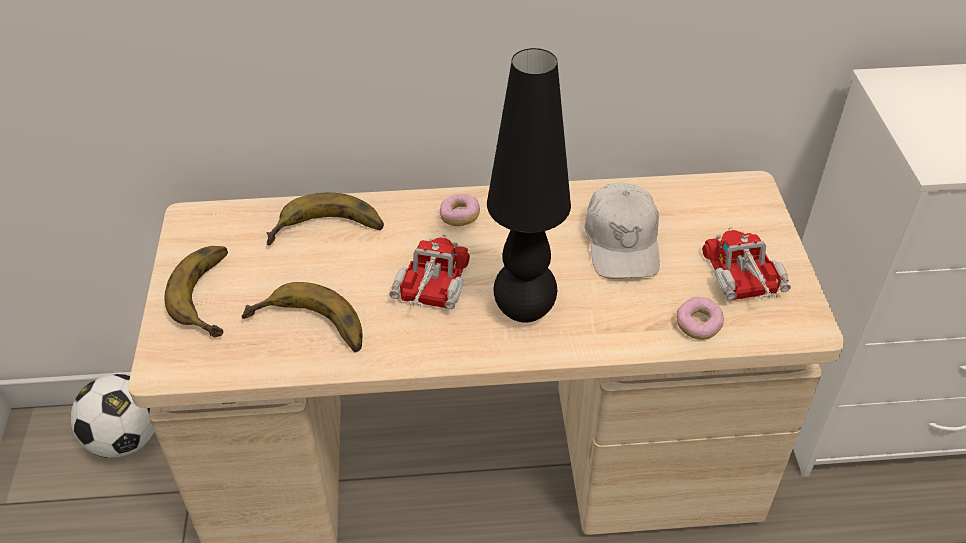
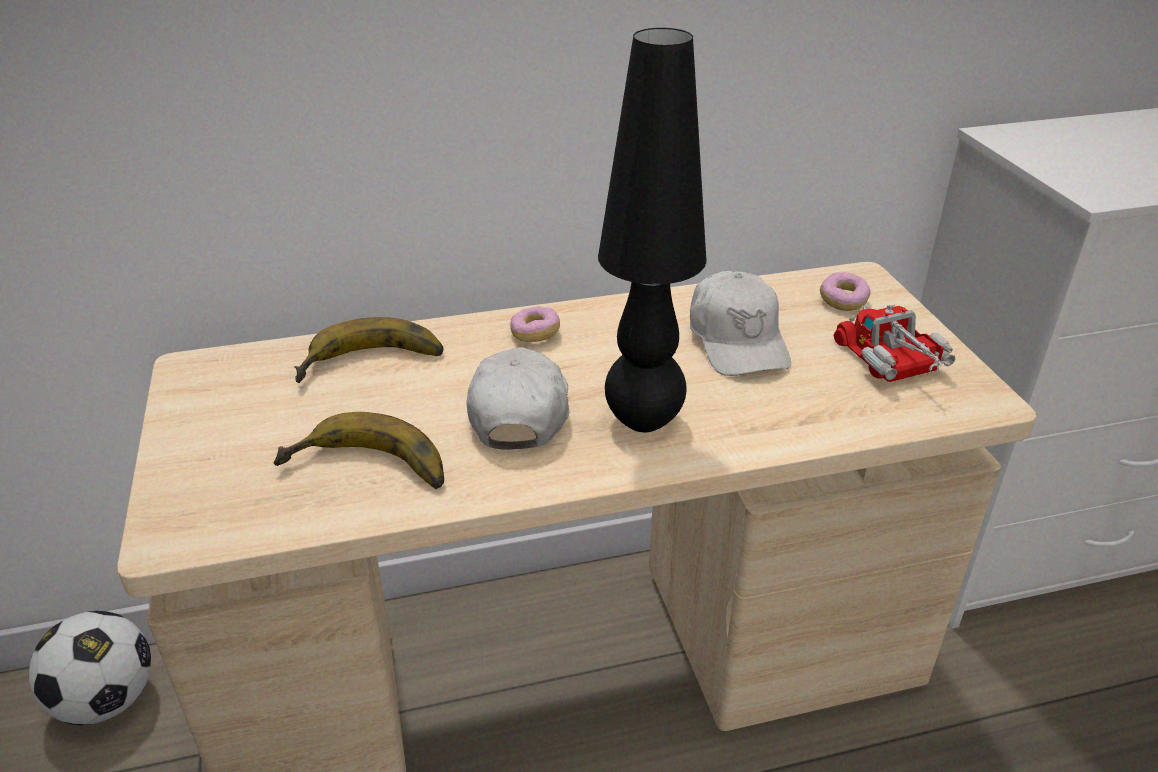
camera: 10 degrees left, 10 degrees down
banana [164,246,228,337] -> none
toy truck [390,235,470,309] -> white cap [466,348,569,450]
donut [676,297,724,340] -> donut moved to [820,272,871,311]

